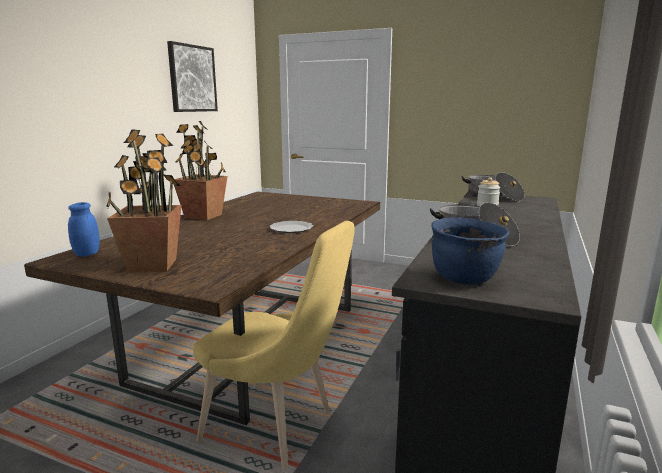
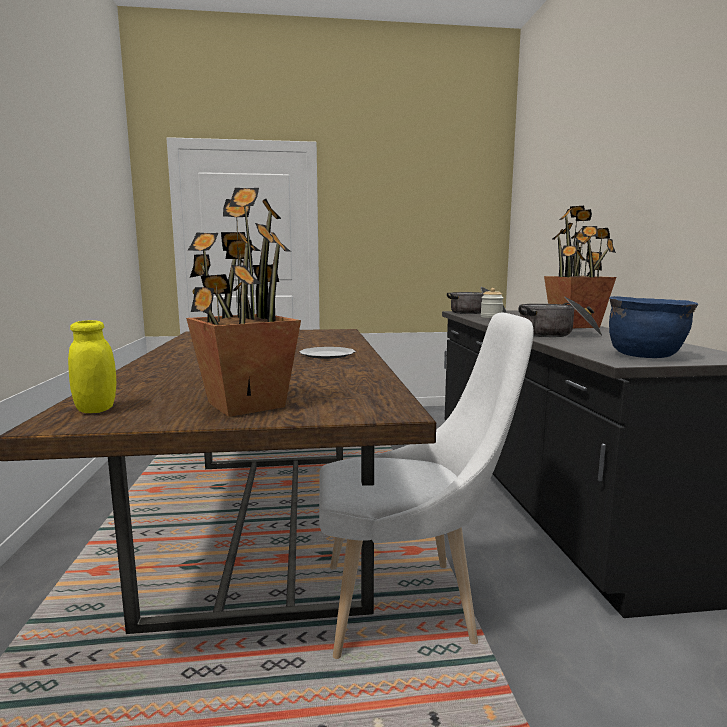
camera: 30 degrees left, 5 degrees down
blue jar [68,202,99,257] -> yellow jar [68,320,116,413]
picture [167,41,218,112] -> none
potted plant [174,121,228,220] -> potted plant moved to [544,206,616,328]
yellow chair [193,221,355,470] -> white chair [319,312,534,659]

